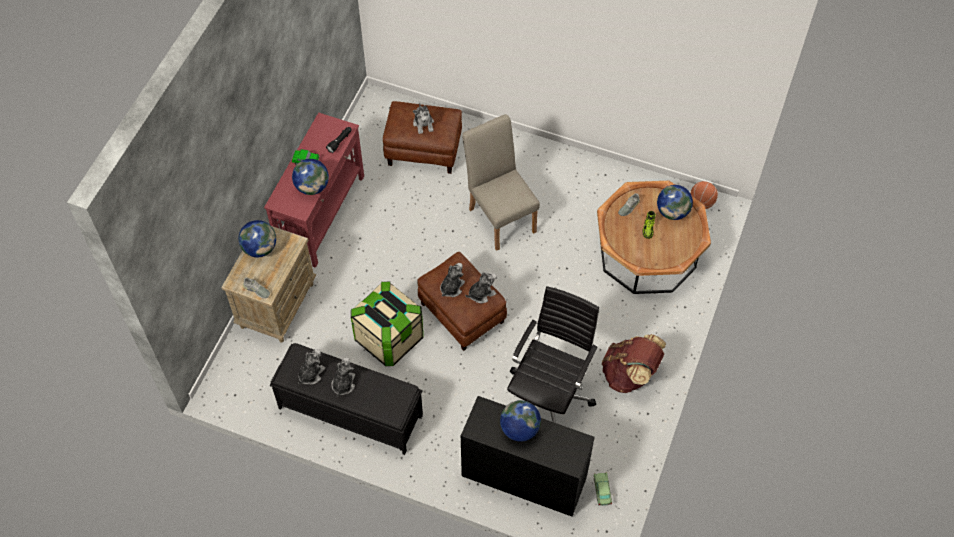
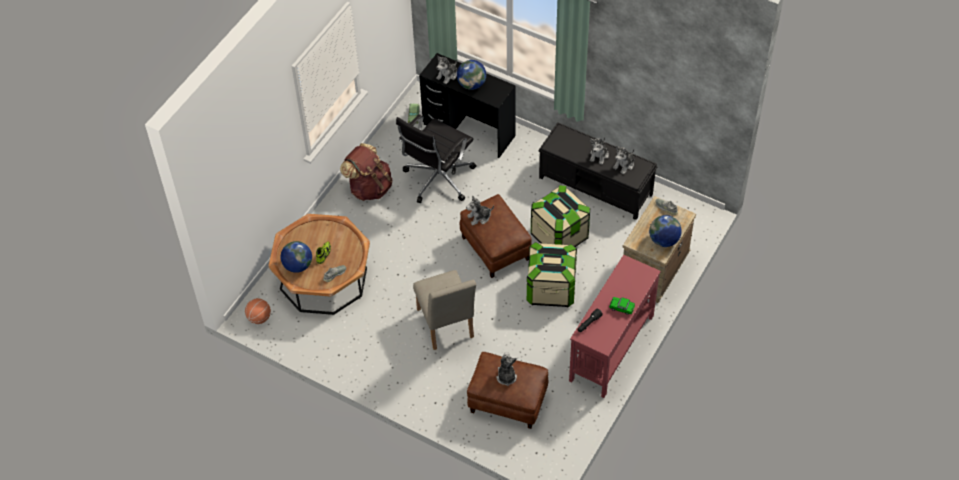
camera: 170 degrees left, 5 degrees down
globe [292,159,329,195] -> none
plush toy [440,263,465,297] -> plush toy moved to [436,56,457,84]
none -> storage box [527,242,577,307]

